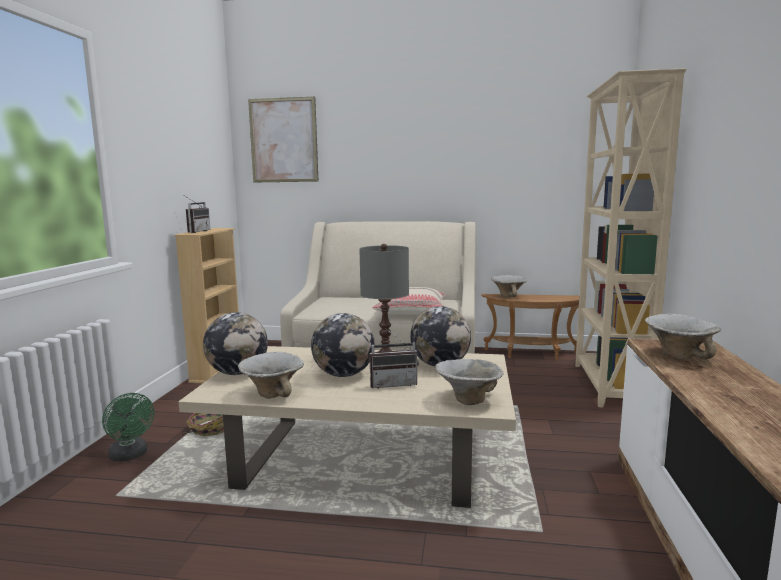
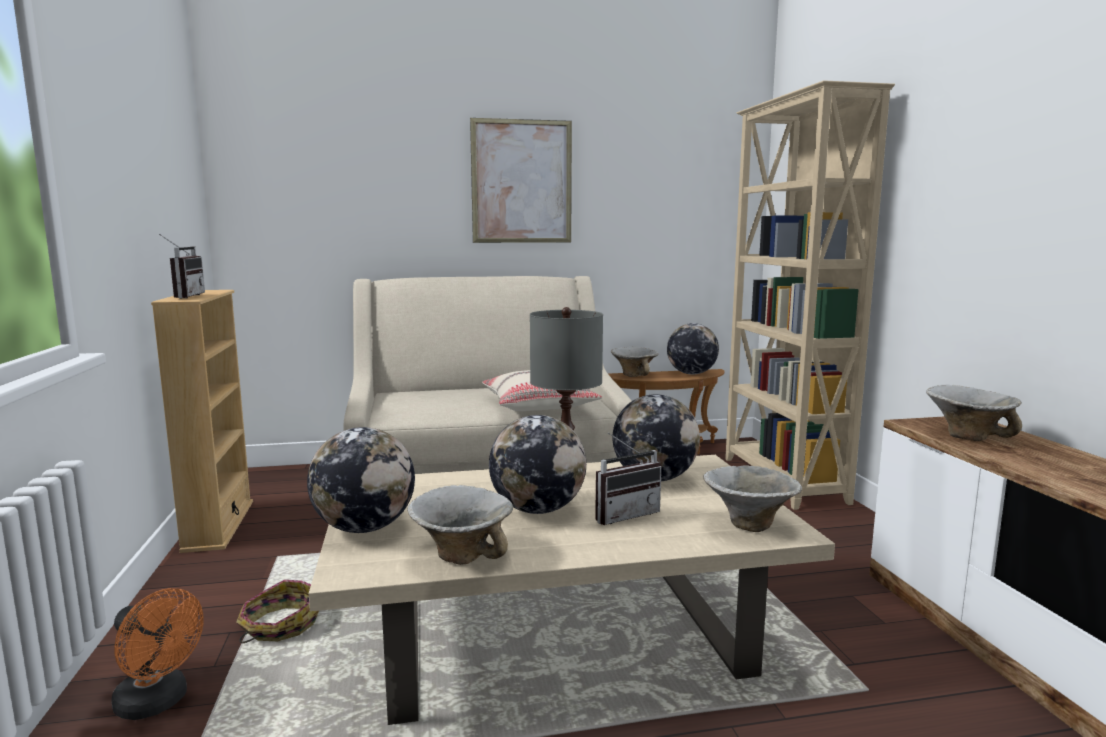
camera: 20 degrees left, 0 degrees up
green fan [102,393,154,462] -> orange fan [111,588,204,720]
picture [248,97,319,182] -> picture moved to [470,118,572,243]
none -> globe [667,323,719,375]

